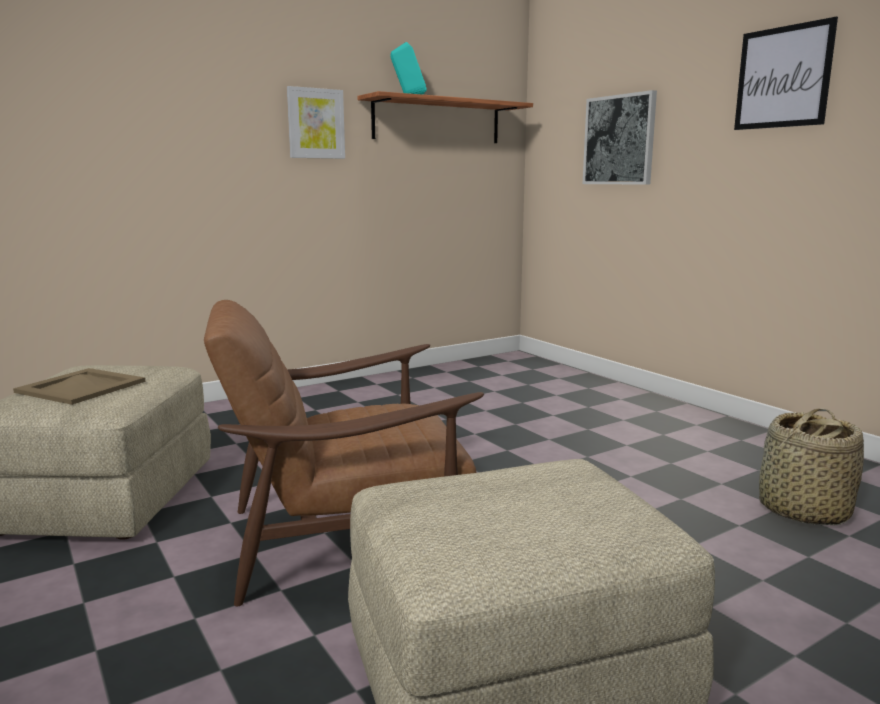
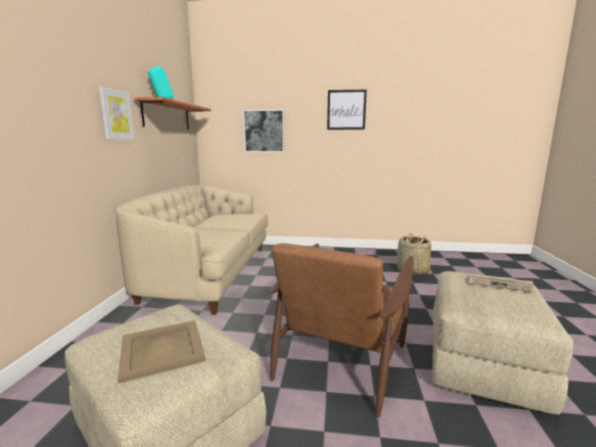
camera: 50 degrees left, 0 degrees up
none -> beige sofa [116,185,268,315]
none -> newspaper [468,275,535,292]

